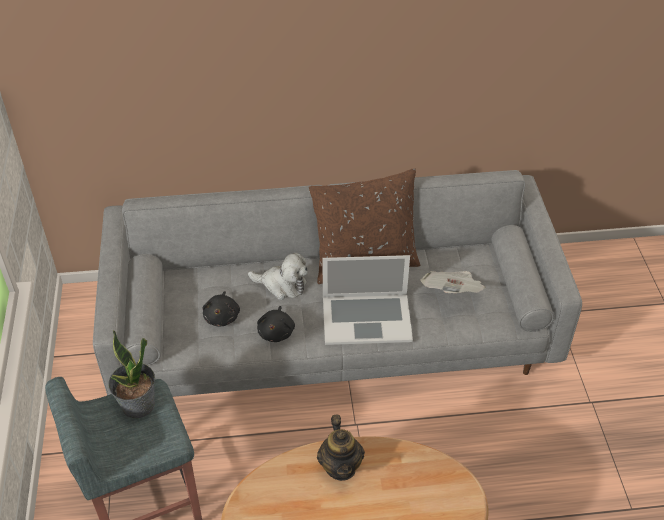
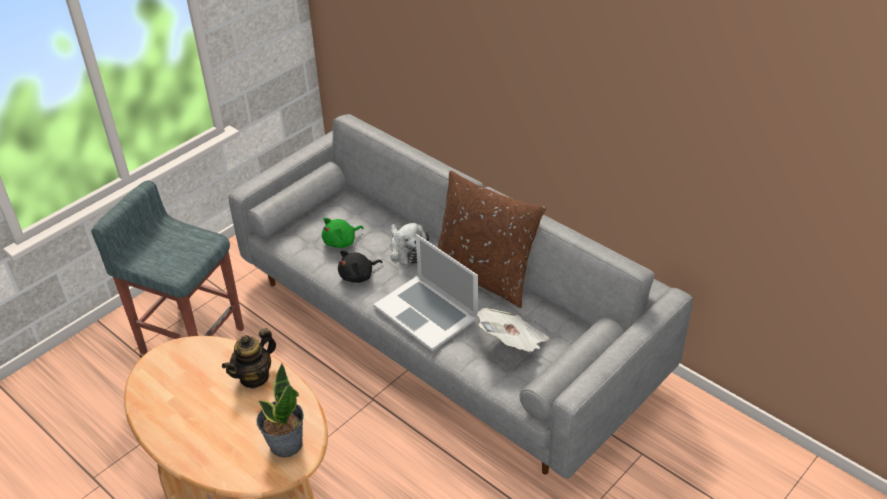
camera: 50 degrees right, 5 degrees down
potted plant [108,330,155,418] -> potted plant moved to [257,362,304,457]
black plush toy [202,291,240,326] -> green plush toy [322,218,363,248]

